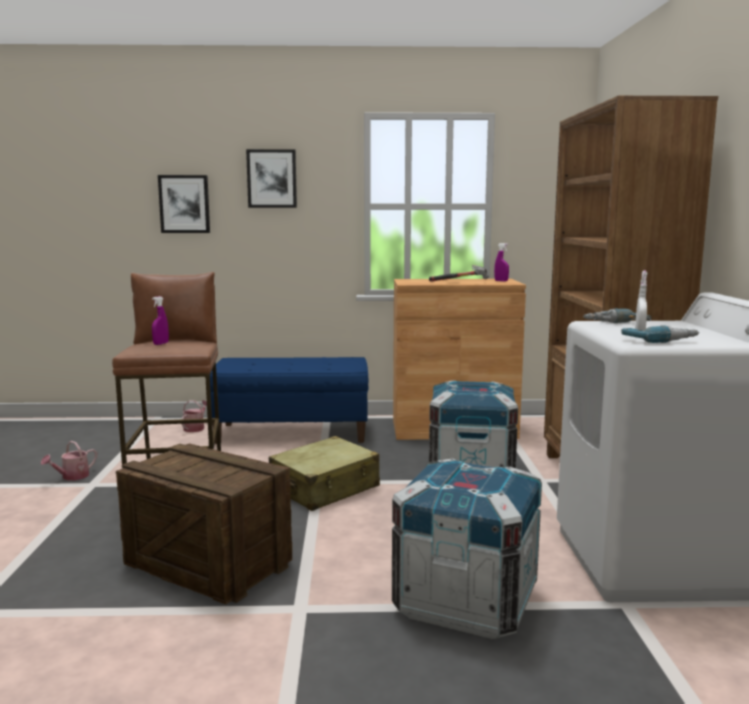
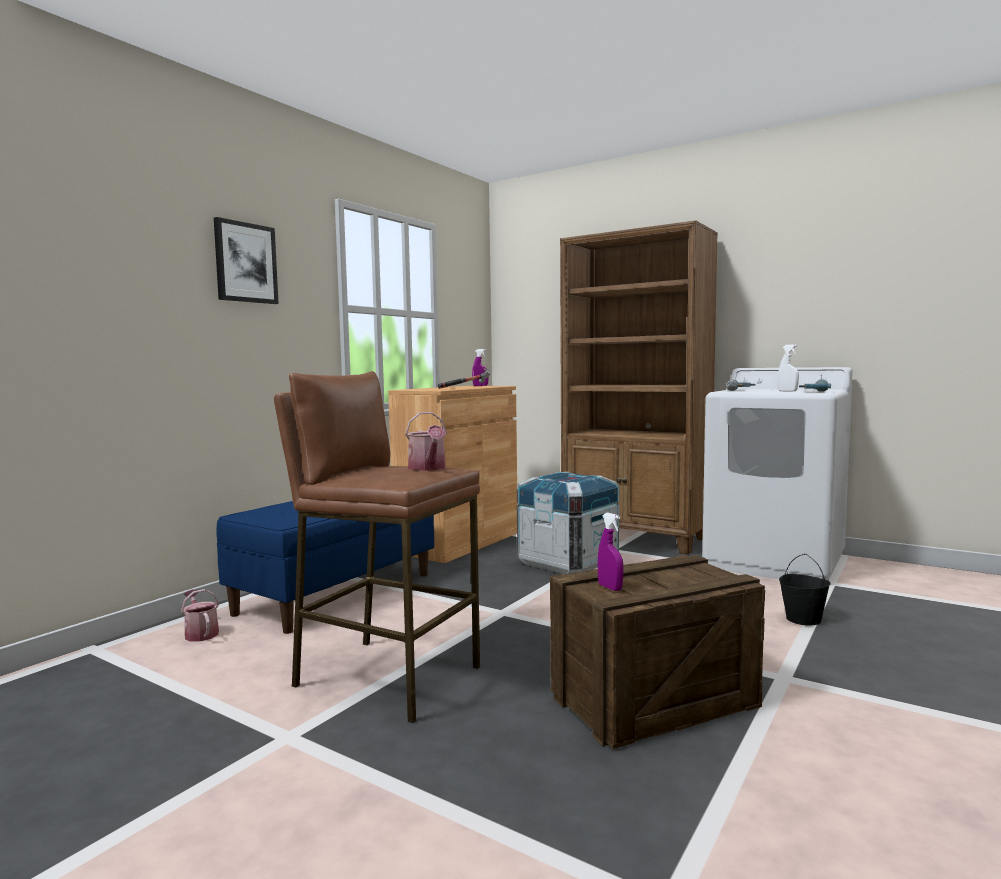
camera: 55 degrees left, 5 degrees down
watering can [41,441,97,480] -> watering can moved to [405,412,447,471]
purple spray bottle [152,296,169,345] -> purple spray bottle moved to [598,513,624,591]
picture [158,175,210,233] -> none
beige suitcase [269,436,380,511] -> none
crate [392,458,542,639] -> black bucket [779,554,831,625]

